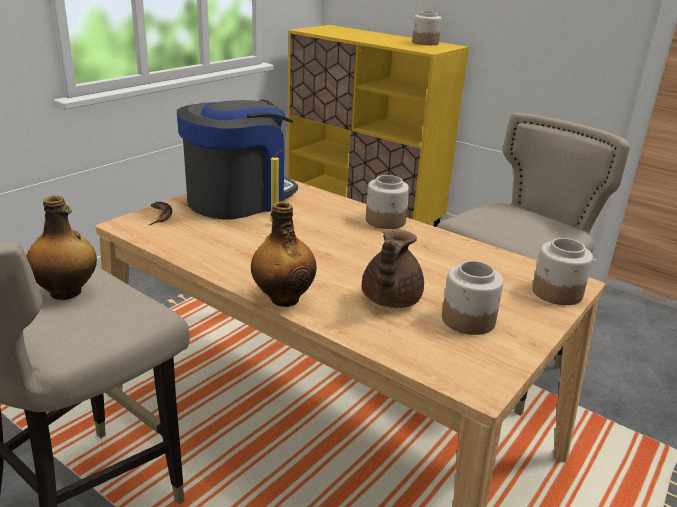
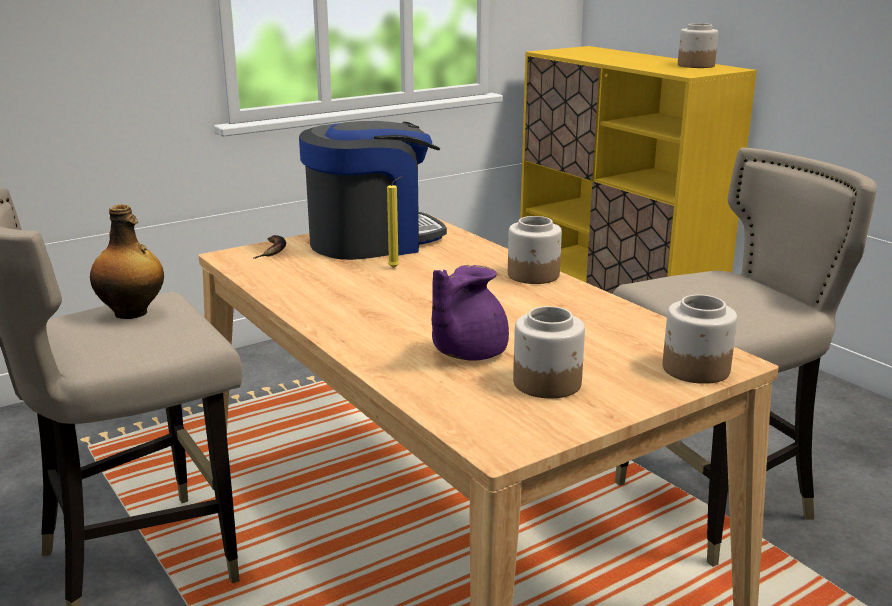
camera: 20 degrees right, 5 degrees down
bottle [251,201,317,307] -> none
brown teapot [362,229,424,308] -> purple teapot [432,265,509,360]

